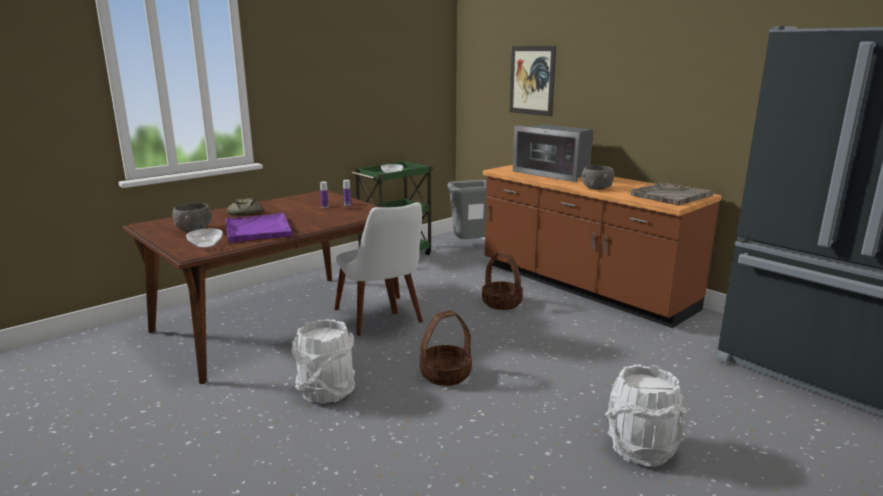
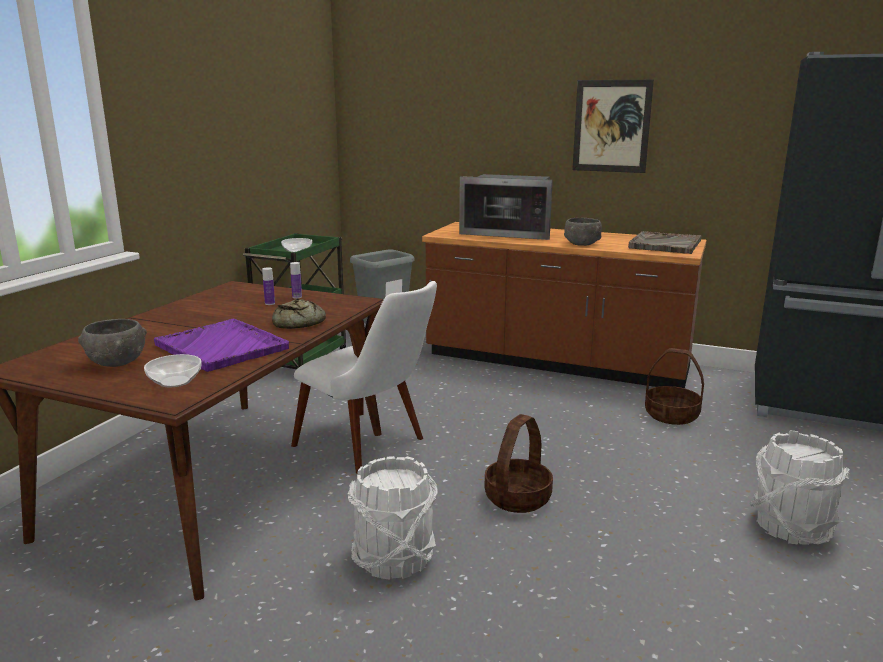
camera: 25 degrees left, 0 degrees up
bread [227,197,263,216] -> bread moved to [272,299,326,329]
basket [482,252,523,310] -> basket moved to [645,348,704,425]
picture [509,46,556,116] -> picture moved to [572,80,654,173]

